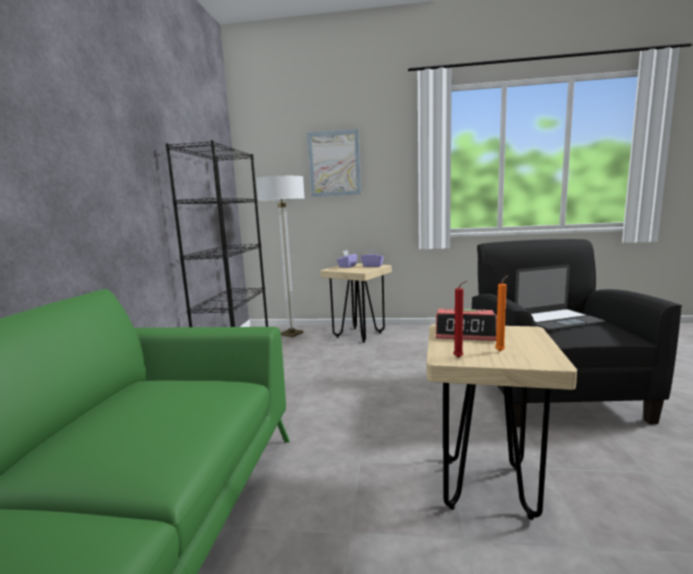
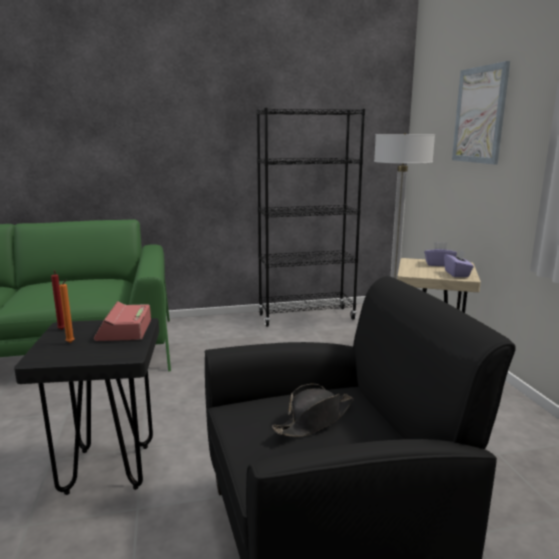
camera: 70 degrees right, 5 degrees up
beige stool [427,324,577,520] -> black stool [14,318,159,495]
laptop [515,264,605,330] -> black hat [272,384,354,437]

